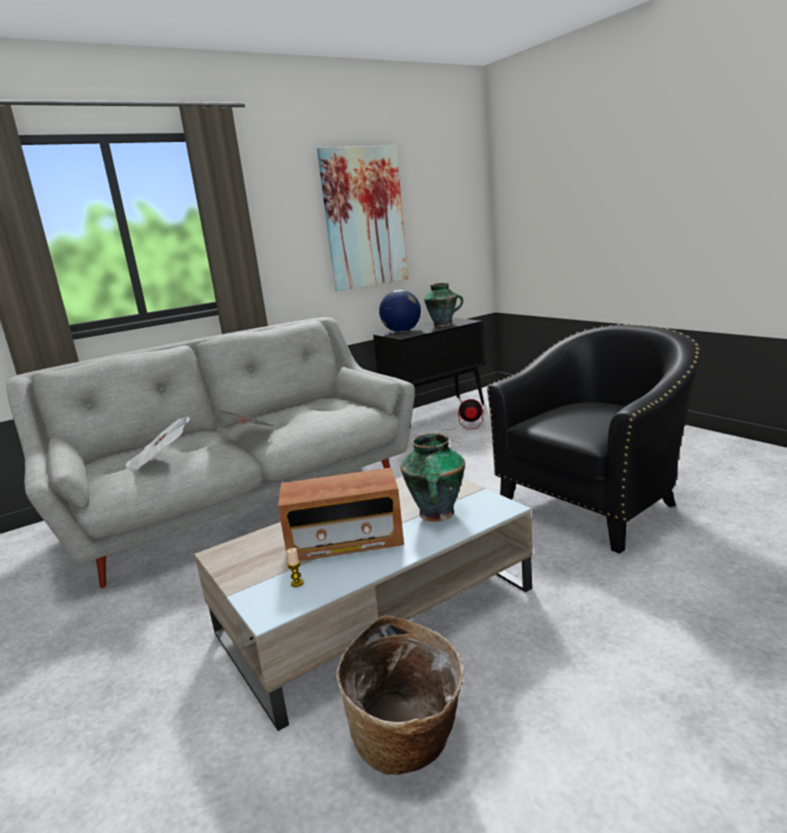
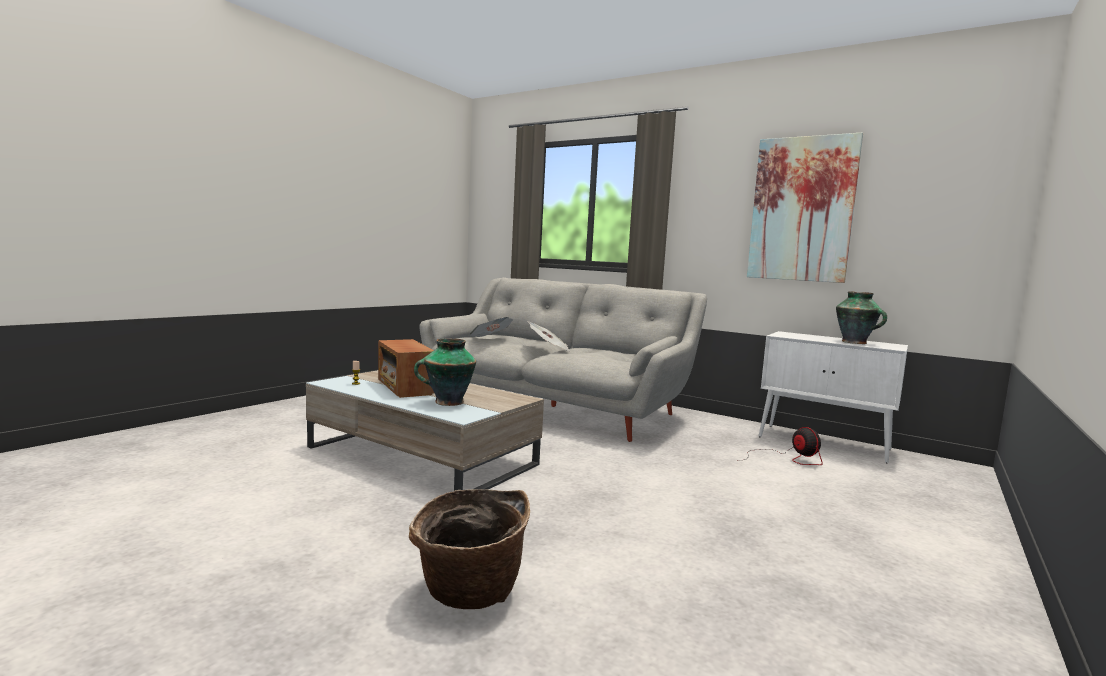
camera: 65 degrees right, 10 degrees down
basket [336,615,464,775] -> basket moved to [409,489,530,609]
black cabinet [373,318,485,428] -> white cabinet [759,331,908,464]
globe [379,290,421,332] -> none
black armchair [487,324,702,554] -> none

